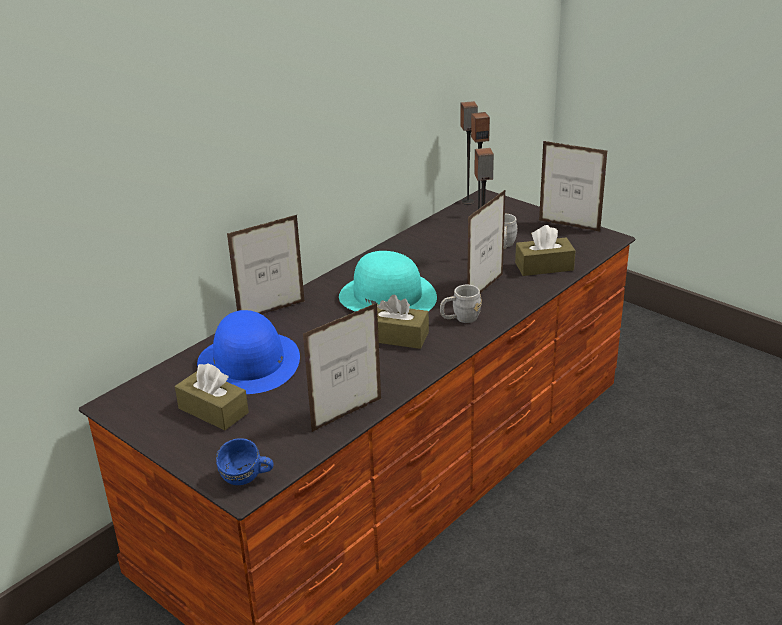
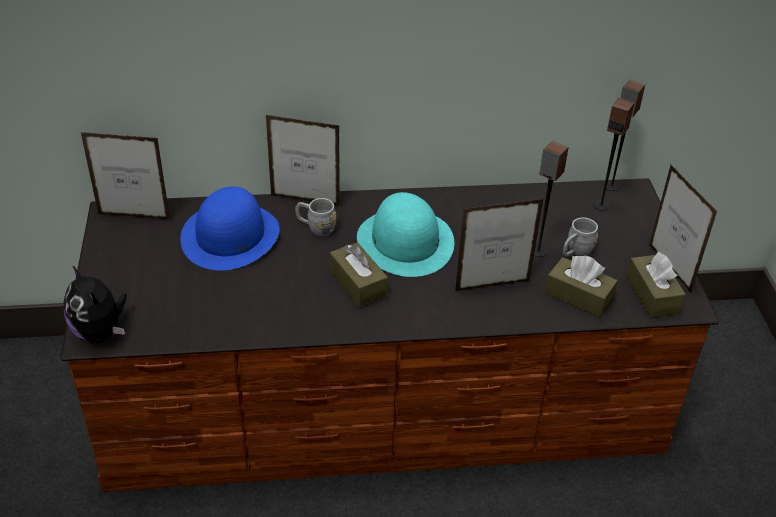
camera: 40 degrees right, 10 degrees up
brown tissue box [175,363,249,430] -> brown tissue box moved to [626,252,686,318]
blue mug [216,438,274,485] -> plush toy [63,265,127,343]
picture frame [303,303,382,432] -> picture frame moved to [81,132,171,220]
grey mug [440,285,482,323] -> grey mug moved to [295,198,336,237]

